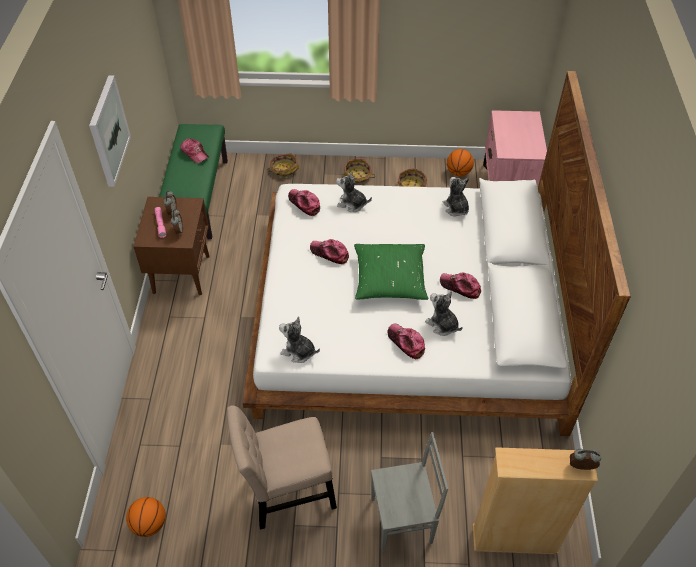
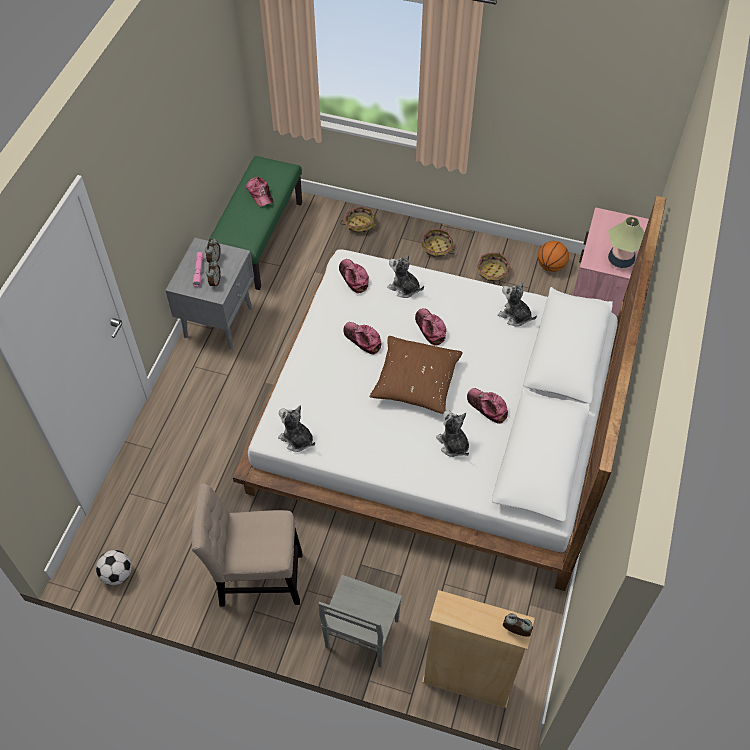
camera: 15 degrees right, 5 degrees up
picture [89,75,131,187] -> none
basketball [126,497,166,537] -> football [96,550,132,585]
brown nightstand [133,197,210,295] -> grey nightstand [165,238,254,350]
green pillow [354,244,428,300] -> brown pillow [369,336,462,414]
grey chair [371,432,448,552] -> grey chair turned 105 degrees clockwise [319,575,402,668]
cap [388,324,425,360] -> cap moved to [415,308,446,346]
plush toy [442,177,469,217] -> plush toy turned 45 degrees counterclockwise [498,282,537,327]
none -> table lamp [608,217,645,269]

